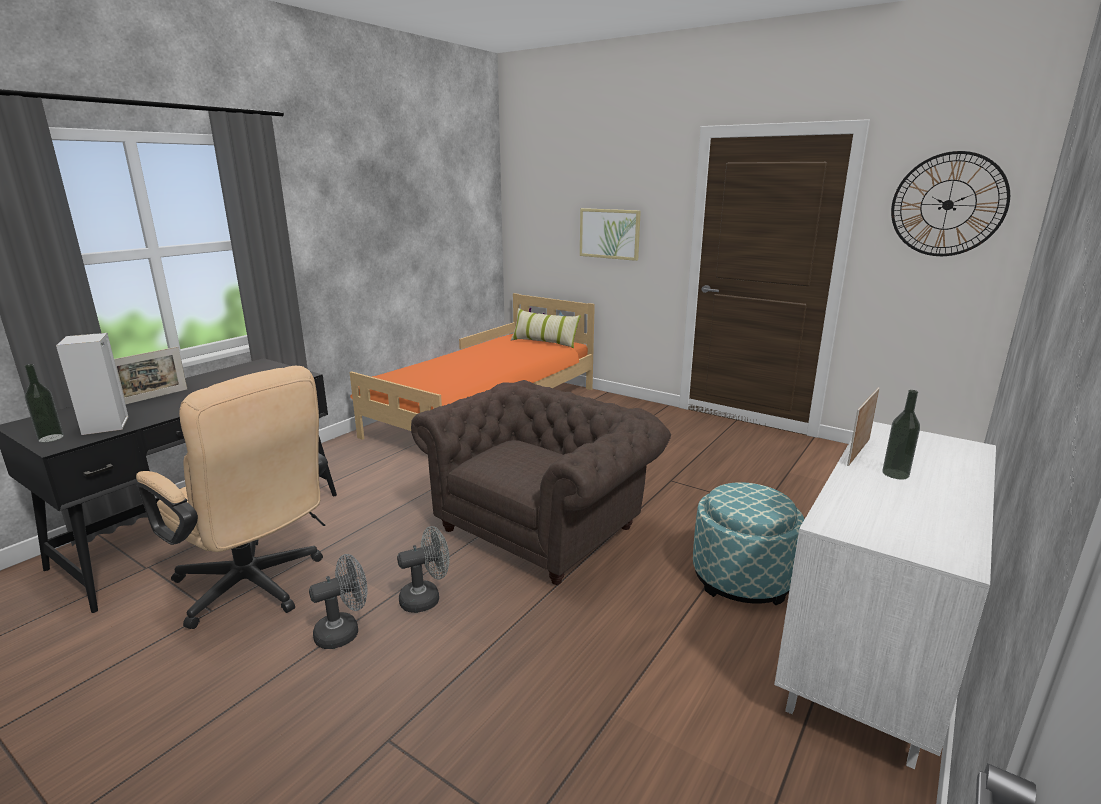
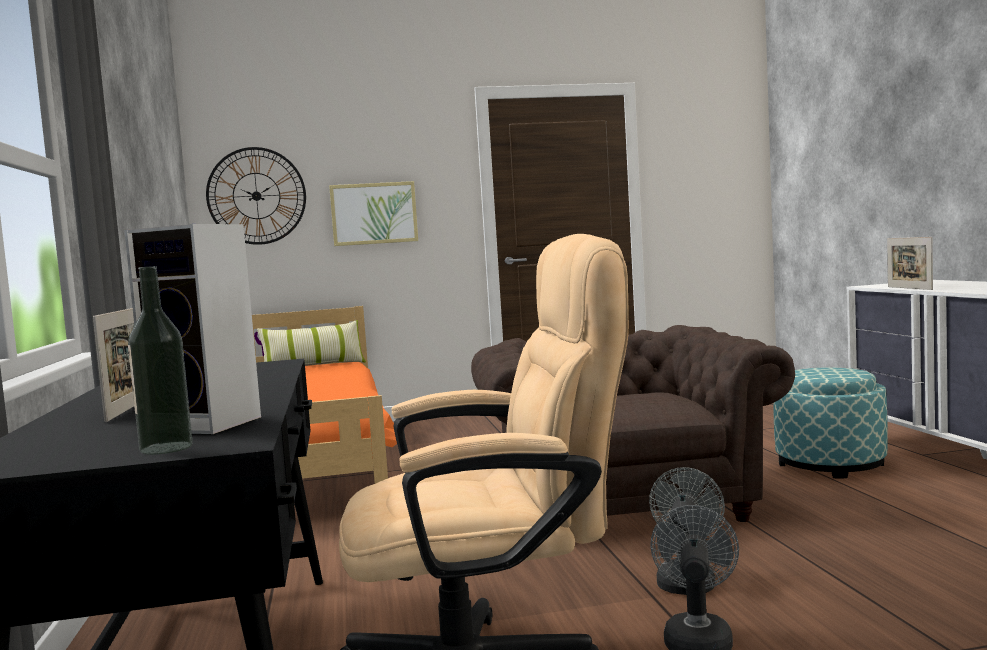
camera: 45 degrees left, 15 degrees down
bottle [882,390,920,479] -> none
wall clock [891,151,1010,256] -> wall clock moved to [206,147,306,245]

